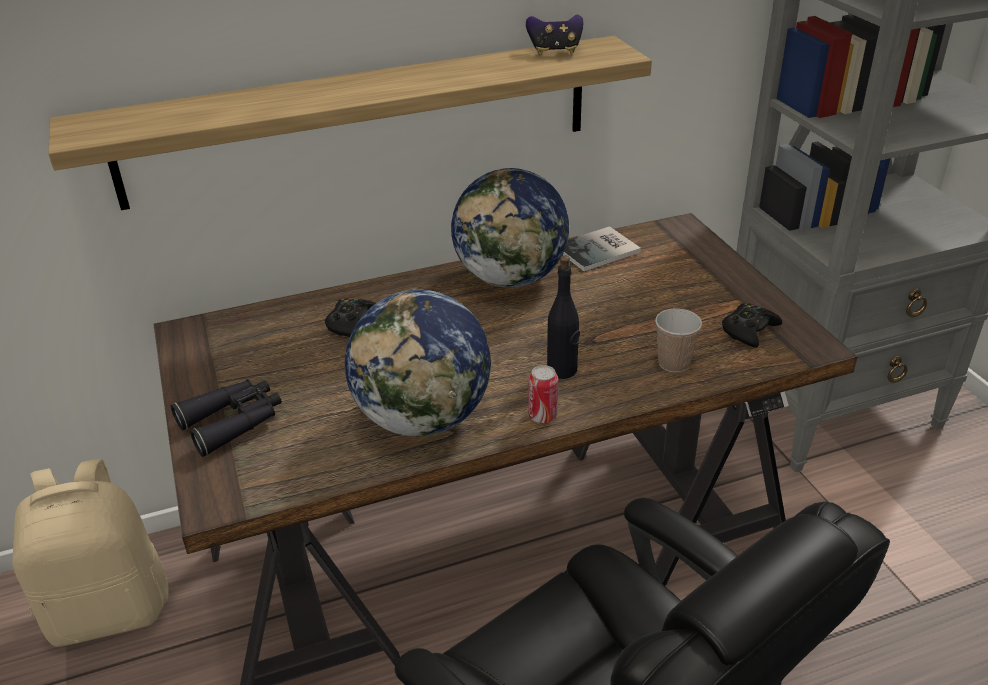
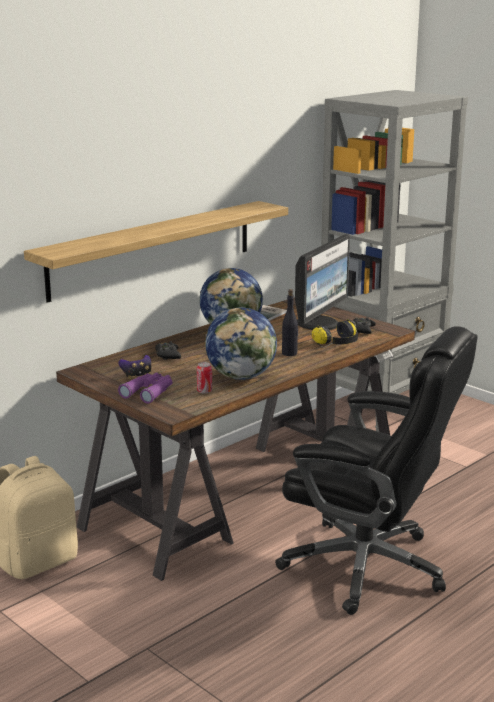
camera: 25 degrees left, 15 degrees down
black binoculars [171,379,282,457] -> purple binoculars [118,373,173,404]
game controller [526,15,584,55] -> game controller moved to [118,355,151,380]
can [529,365,558,423] -> can moved to [197,362,212,394]
cup [655,308,702,373] -> headphones [311,319,358,348]
none -> monitor [295,234,350,330]

